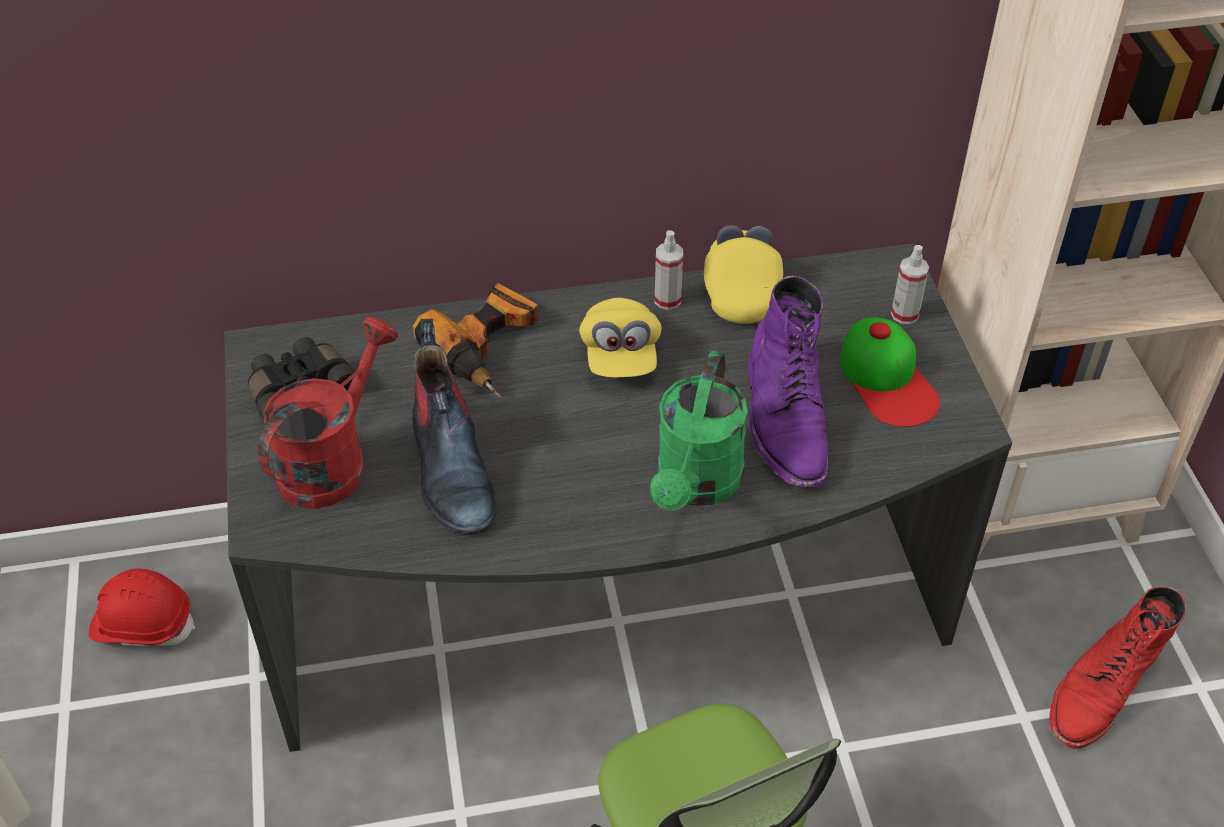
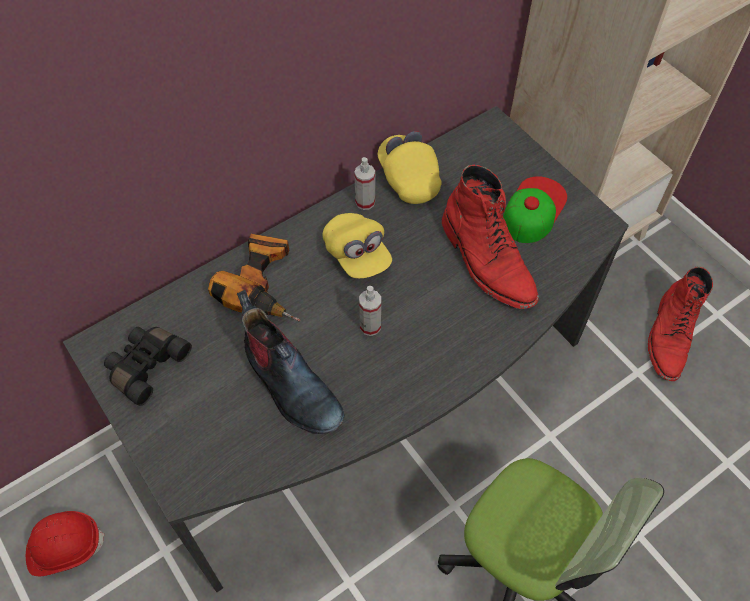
camera: 25 degrees left, 10 degrees up
red watering can [258,317,399,509] -> none
green watering can [650,351,748,510] -> none
purple boot [748,276,828,487] -> red boot [442,165,539,309]
cap [840,317,940,427] -> cap turned 105 degrees counterclockwise [503,176,567,243]
spray bottle [891,245,929,324] -> spray bottle moved to [359,286,381,336]

